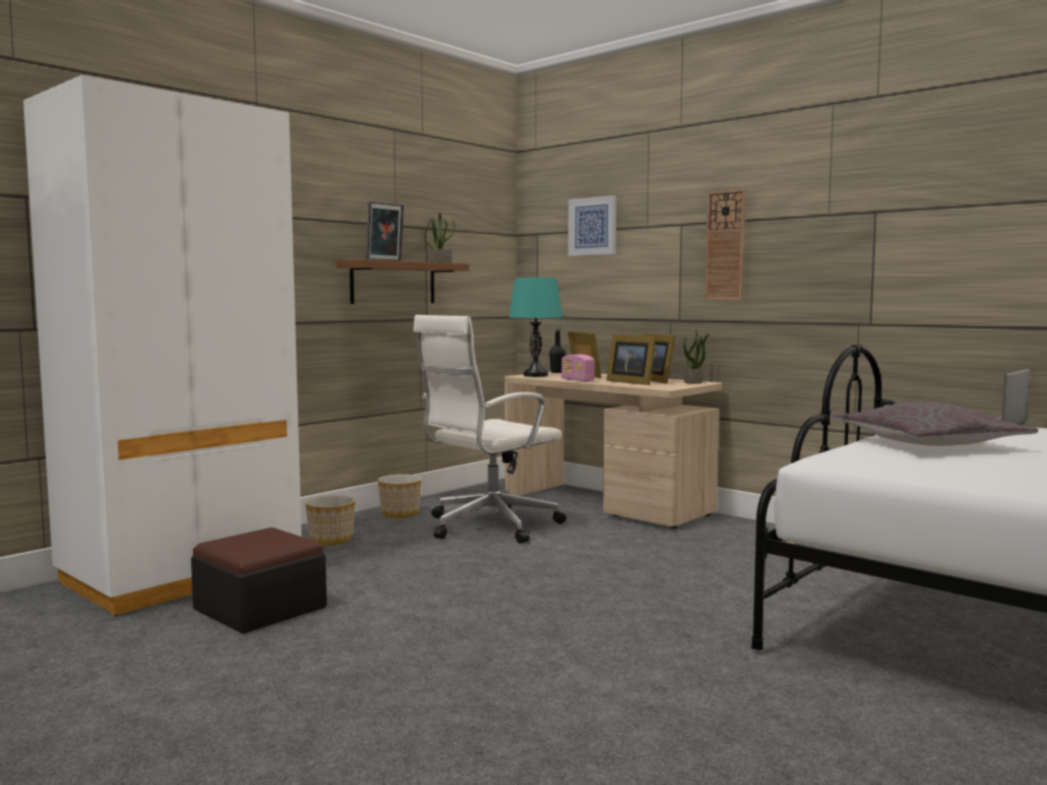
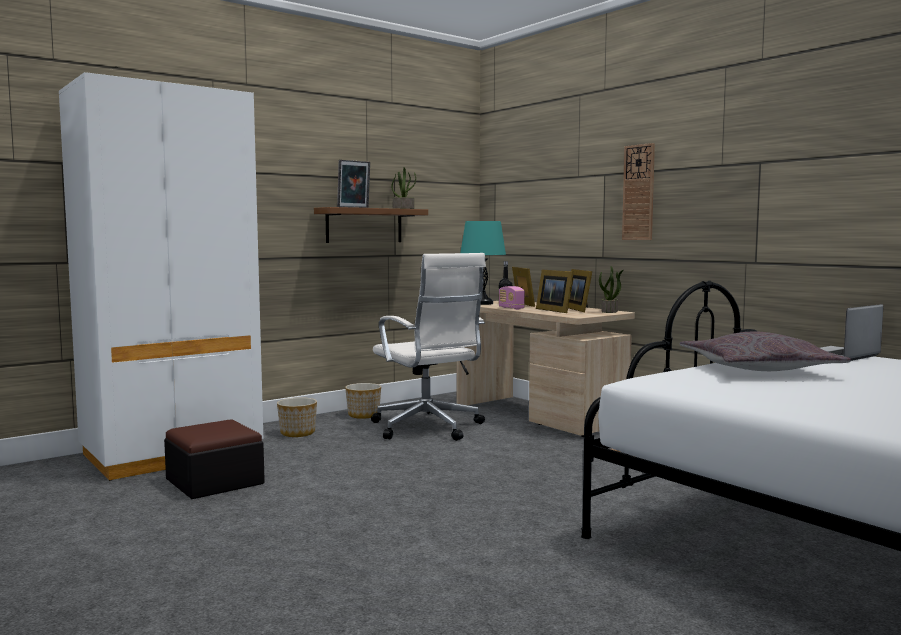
camera: 10 degrees right, 0 degrees up
white office chair [413,315,566,544] -> white office chair turned 90 degrees counterclockwise [371,253,486,441]
picture [568,195,616,256] -> none

